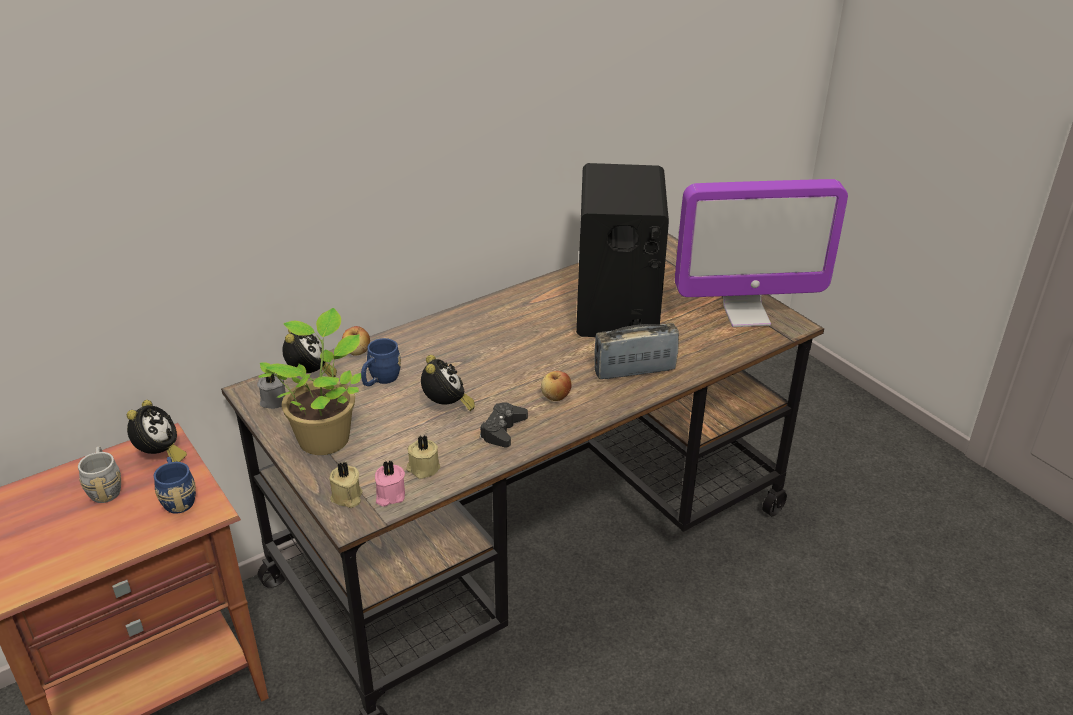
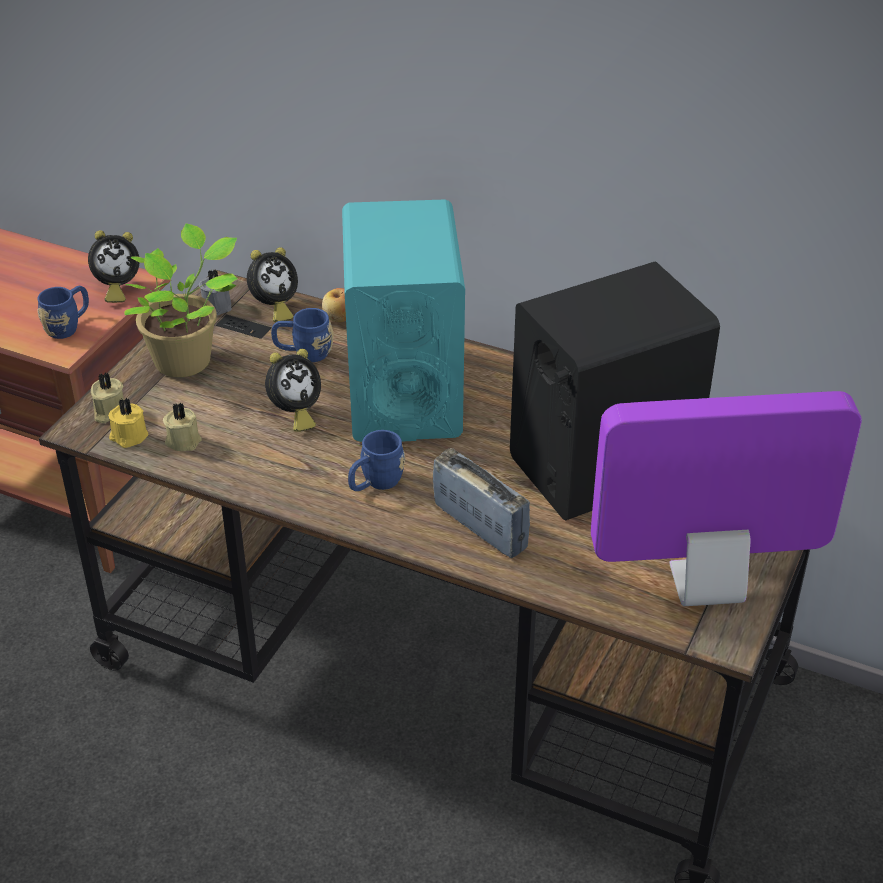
camera: 60 degrees right, 5 degrees up
grey mug [78,446,121,503] -> none
pink candle [375,460,405,507] -> yellow candle [108,398,149,448]
black game controller [480,402,528,447] -> none
apple [541,371,572,401] -> blue mug [348,430,405,491]
monitor [675,179,848,327] -> monitor turned 120 degrees clockwise [591,391,862,606]
none -> turquoise speaker [342,199,465,442]

